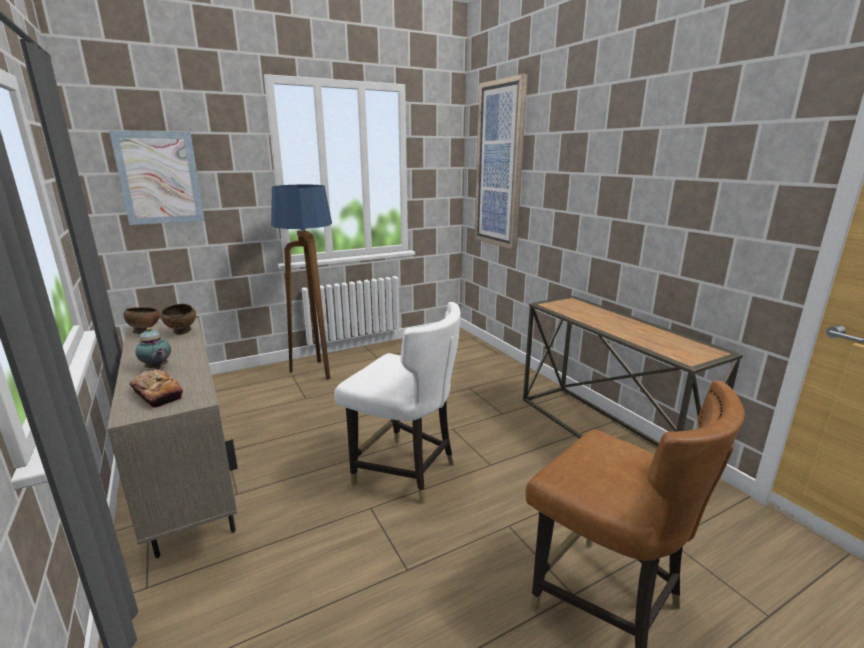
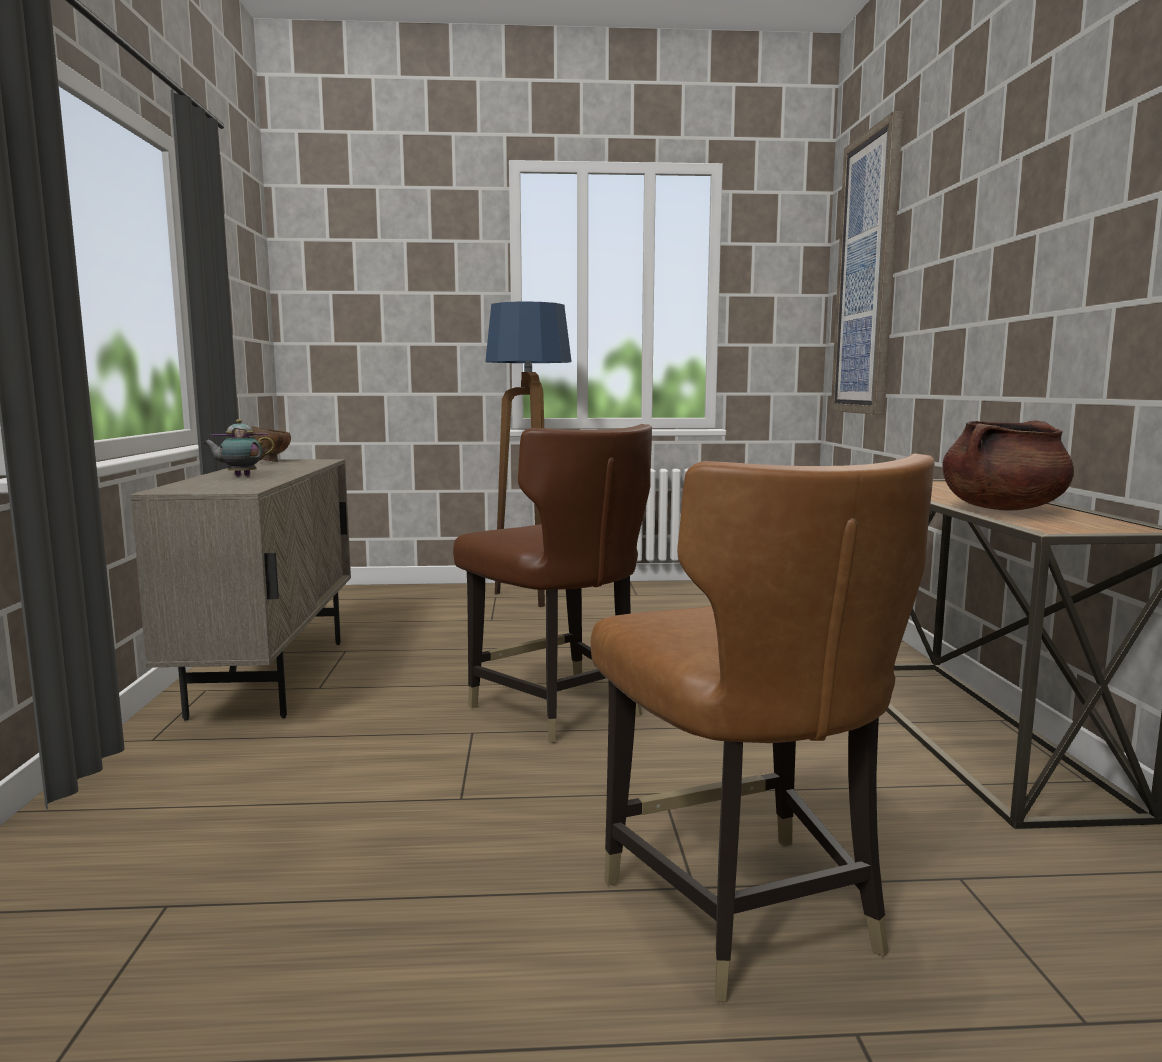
camera: 25 degrees right, 10 degrees down
picture [109,131,205,225] -> none
bread [129,370,183,408] -> none
teapot [135,327,171,369] -> teapot turned 90 degrees clockwise [203,419,275,476]
brown bowl [161,304,196,335] -> none
white chair [334,302,461,504] -> brown chair [453,424,652,743]
none -> brown cooking pot [942,420,1074,511]

